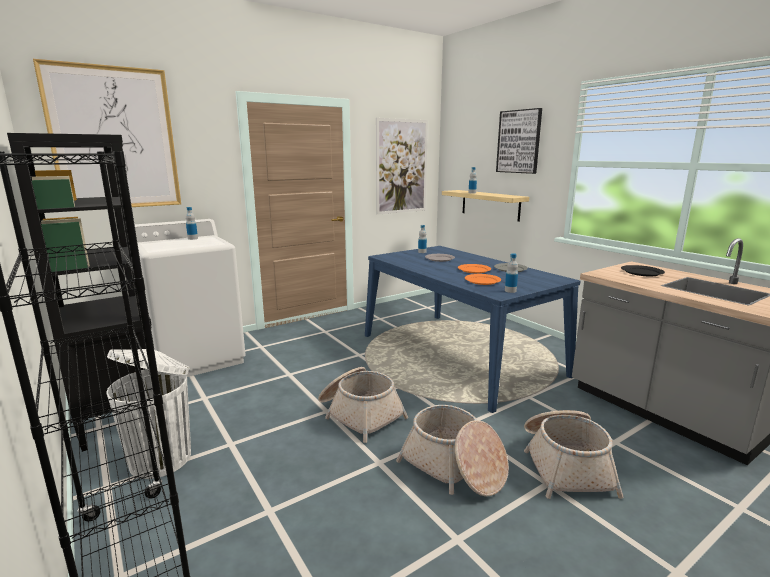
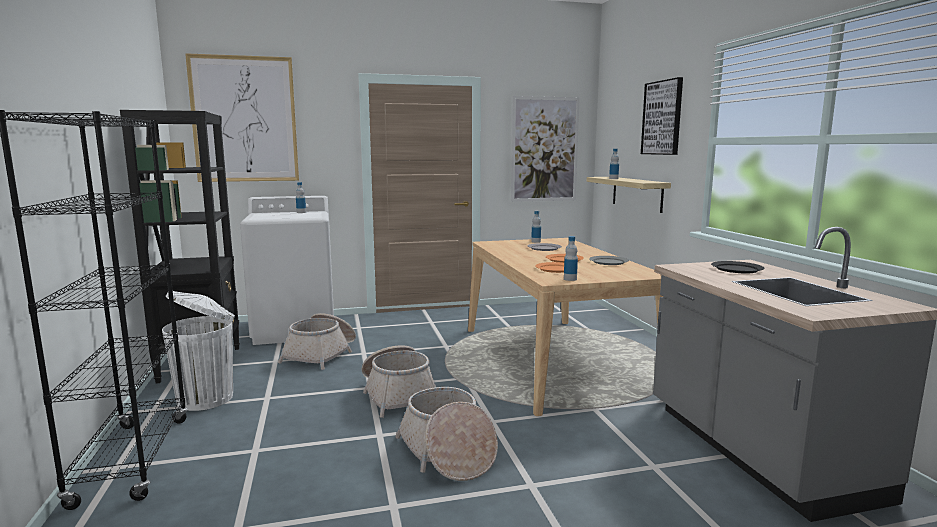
camera: 20 degrees right, 5 degrees down
blue dining table [365,246,581,413] -> beige dining table [468,238,663,416]
basket [524,410,624,499] -> basket moved to [278,313,356,370]

